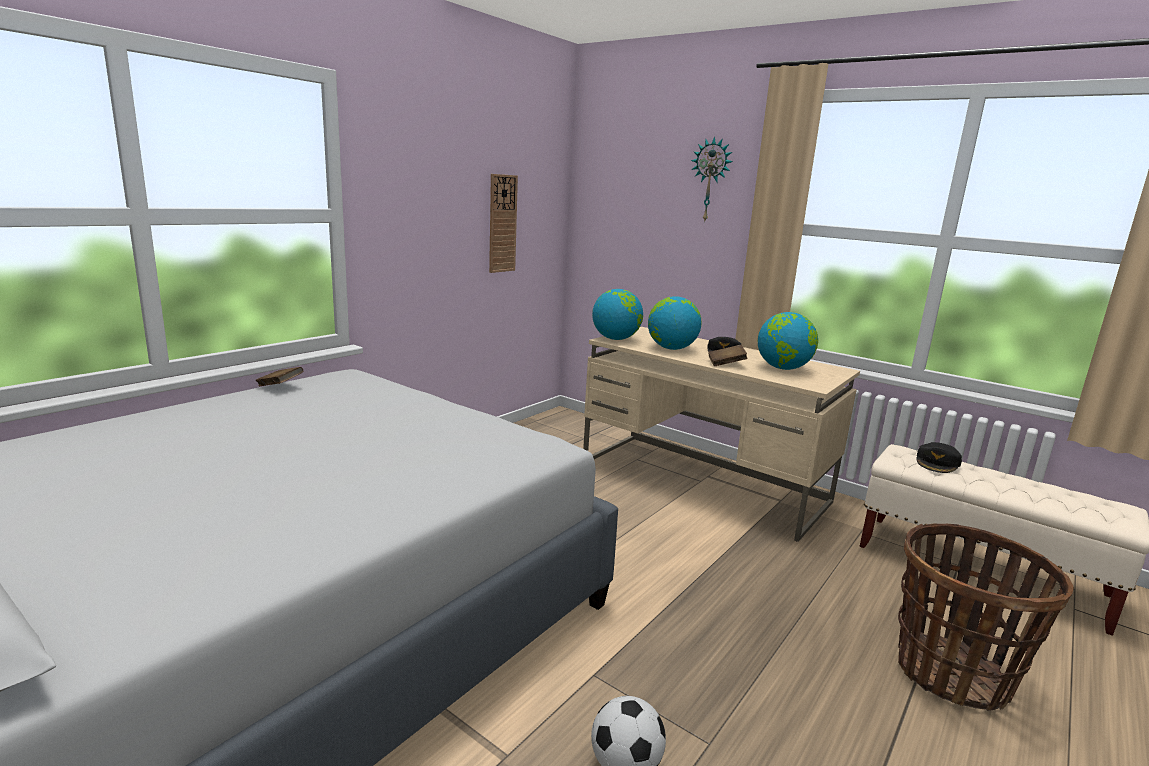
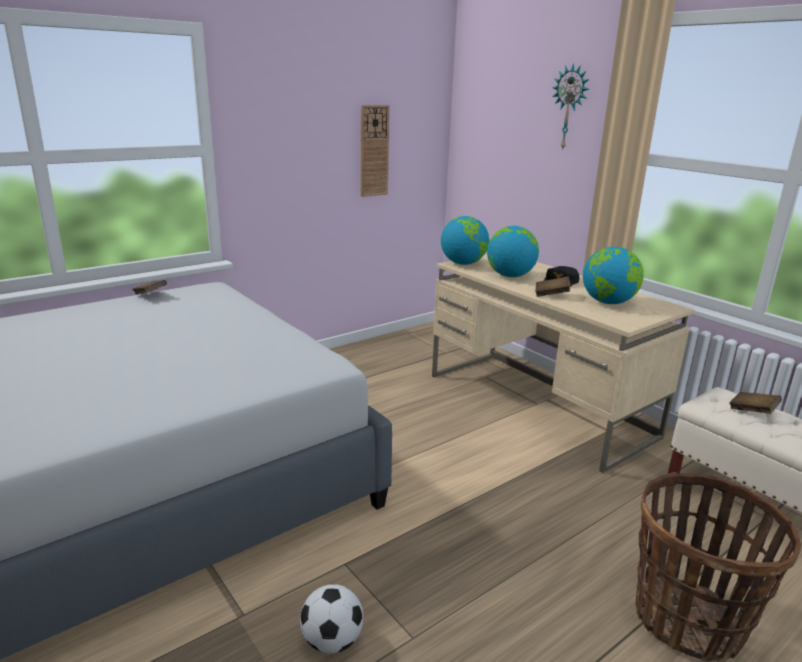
camera: 15 degrees right, 5 degrees up
black cap [916,442,962,473] -> brown book [729,392,782,414]

